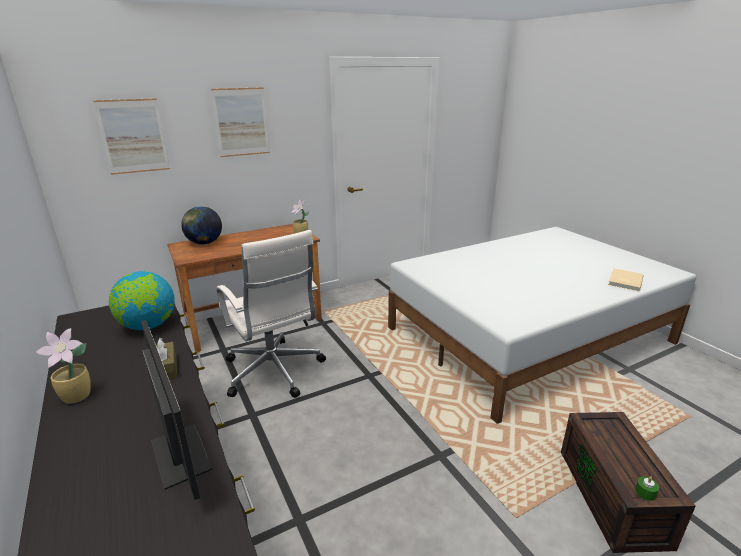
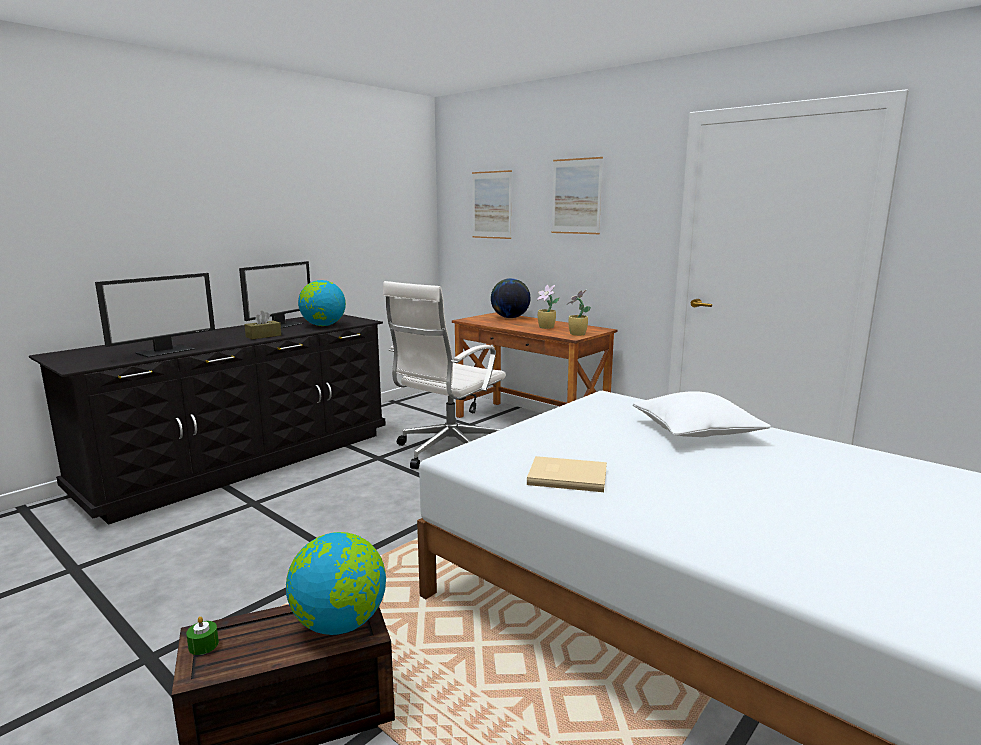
camera: 70 degrees right, 10 degrees down
potted plant [36,328,91,404] -> potted plant moved to [537,284,559,329]
beige book [608,268,644,291] -> beige book moved to [527,456,607,492]
none -> monitor [239,261,310,328]
none -> globe [286,532,386,635]
none -> white pillow [633,391,771,437]

